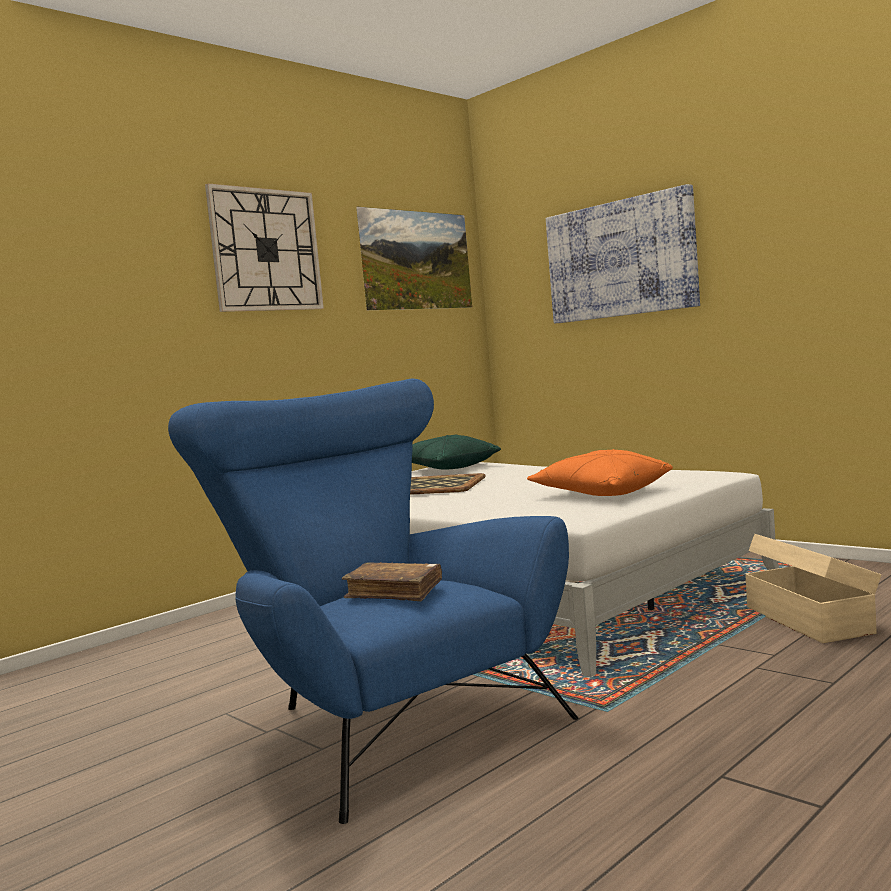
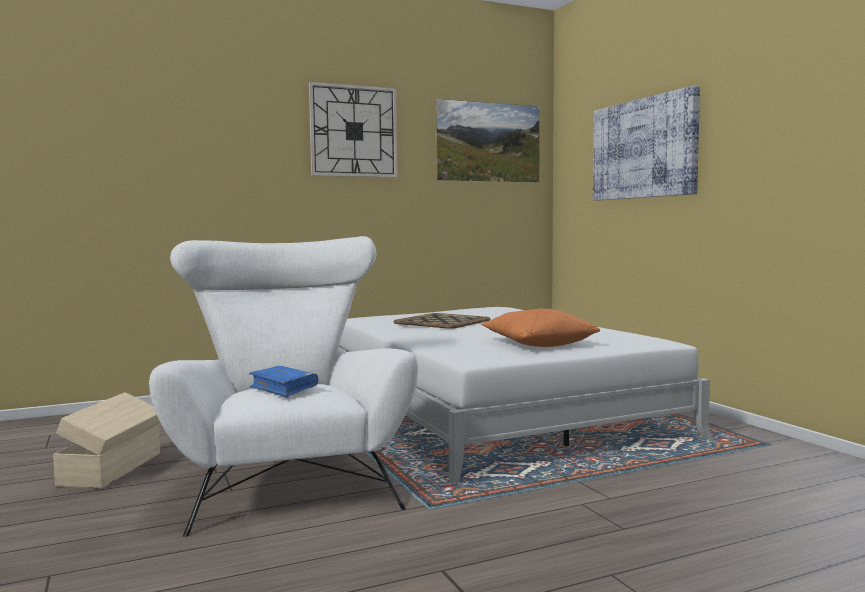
camera: 20 degrees right, 0 degrees up
blue armchair [168,379,578,824] -> white armchair [149,236,418,537]
brown book [342,562,442,601] -> blue book [249,366,318,398]
green pillow [412,435,501,469] -> none
beige storage box [745,534,881,643] -> beige storage box moved to [53,392,160,489]

